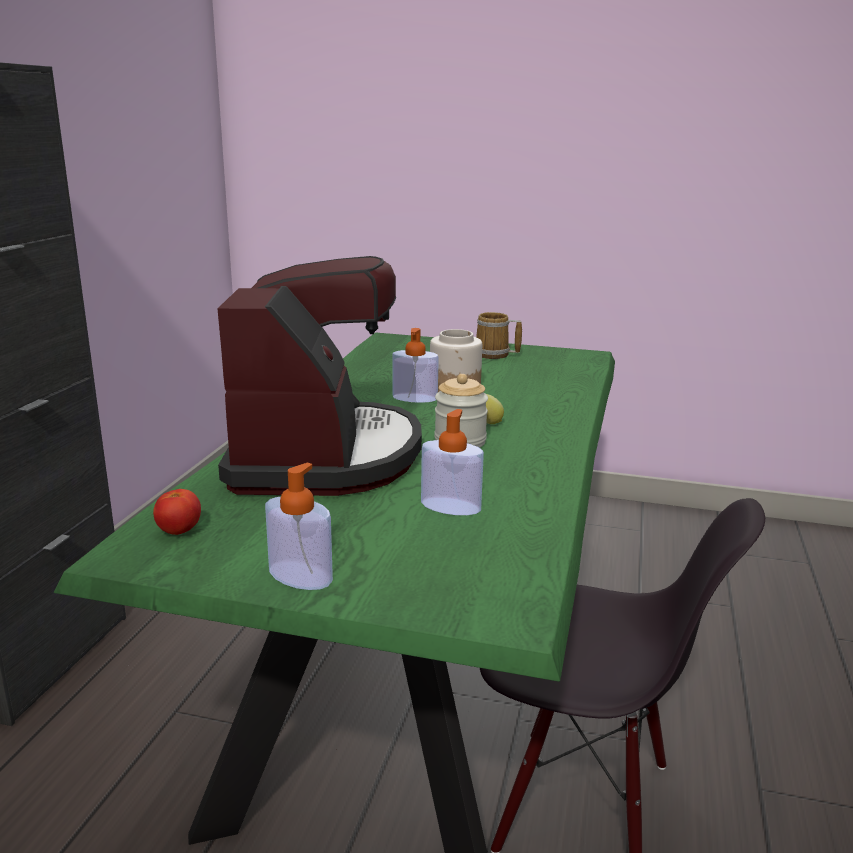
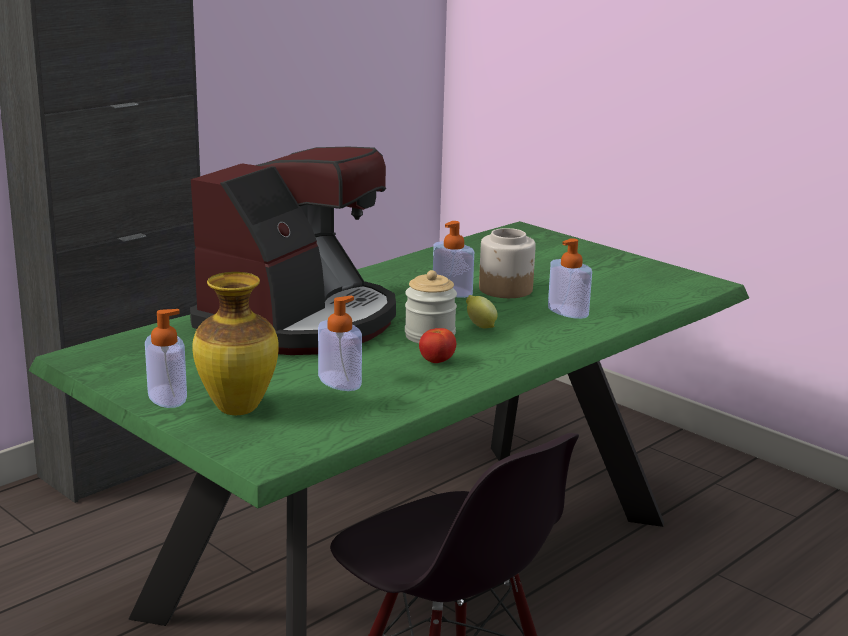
camera: 30 degrees right, 0 degrees up
tomato [153,489,201,535] -> tomato moved to [419,328,456,363]
mug [476,312,522,359] -> none
none -> vase [192,272,279,415]
none -> soap dispenser [548,238,592,319]

